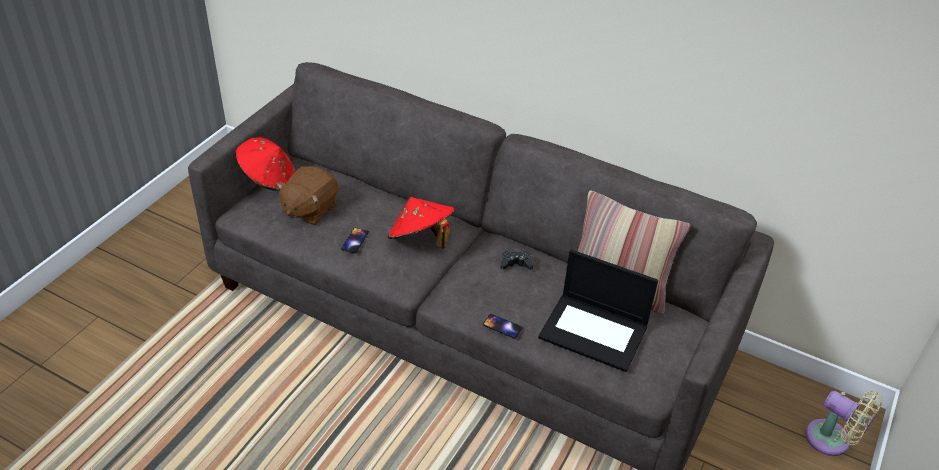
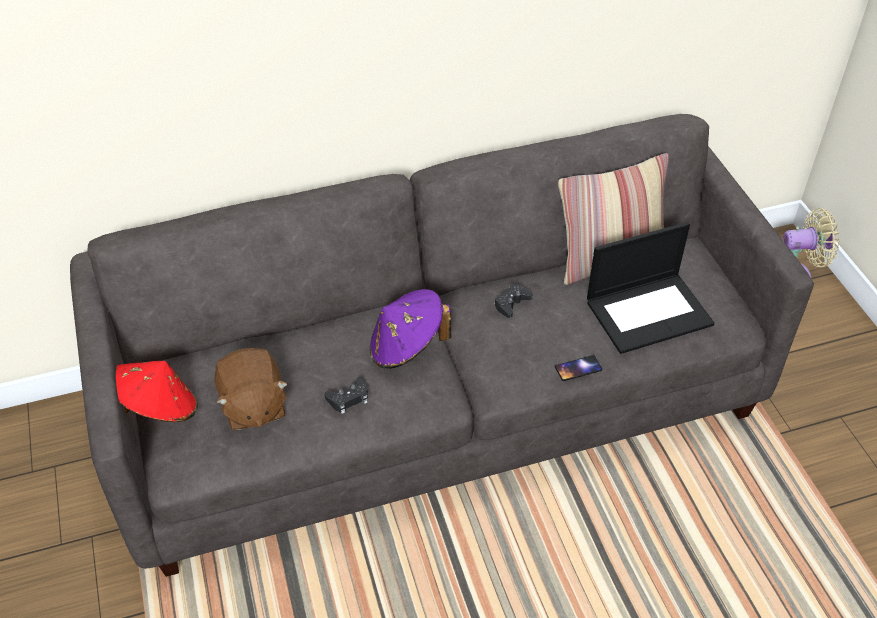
camera: 45 degrees left, 5 degrees up
phone [341,228,369,253] -> black game controller [325,377,368,414]
red hat [388,197,455,249] -> purple hat [370,289,451,369]

